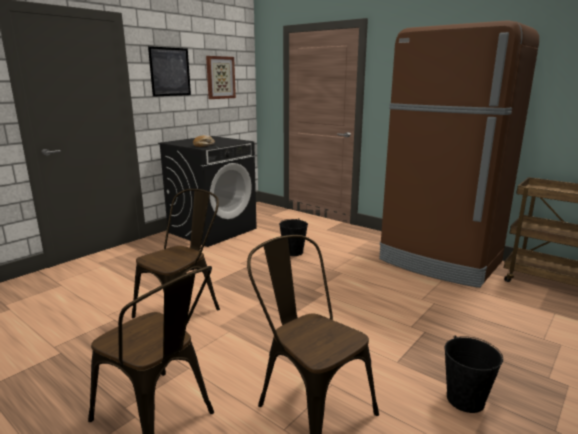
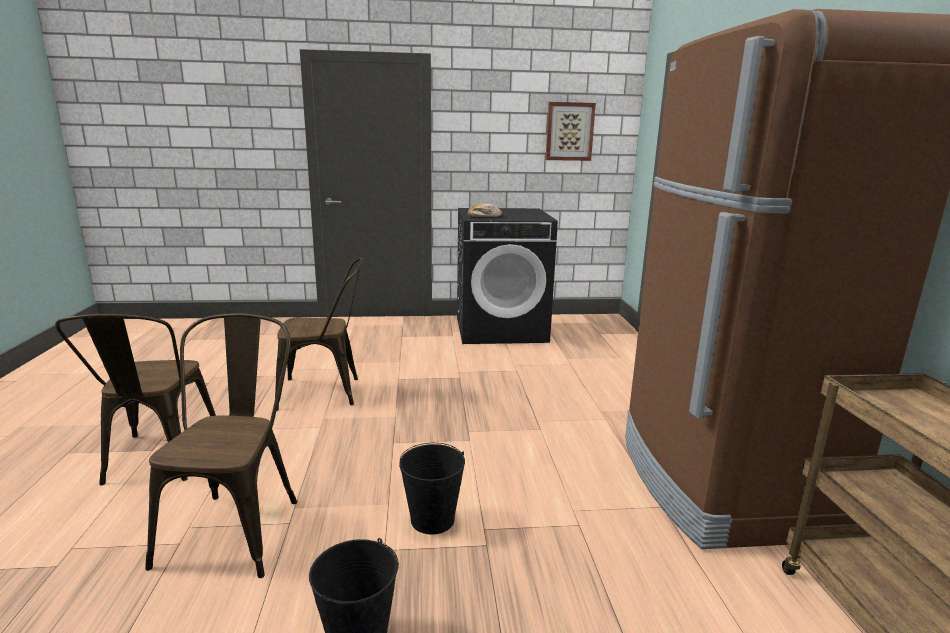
camera: 45 degrees right, 0 degrees up
picture [148,46,191,97] -> none
black bucket [279,218,308,256] -> black bucket moved to [399,443,465,534]

